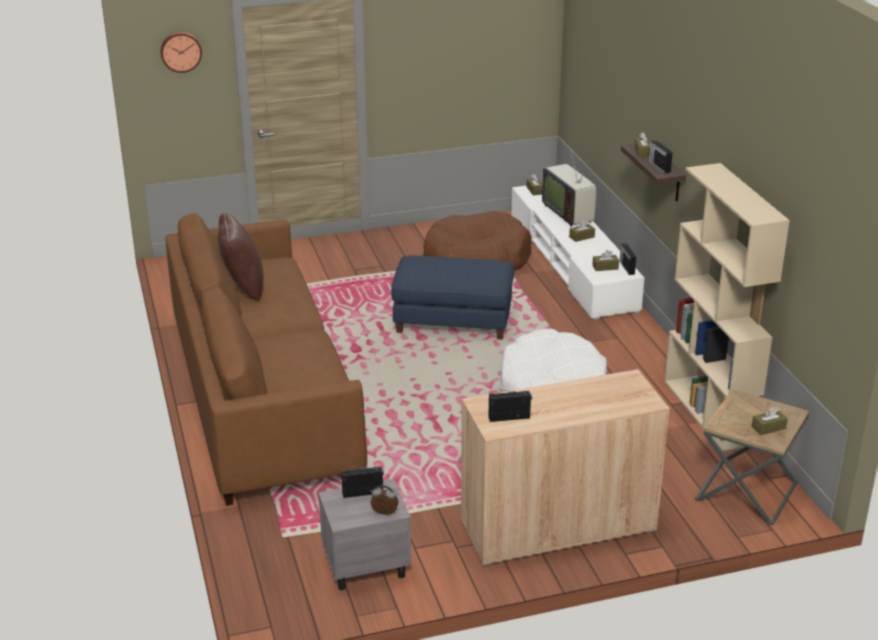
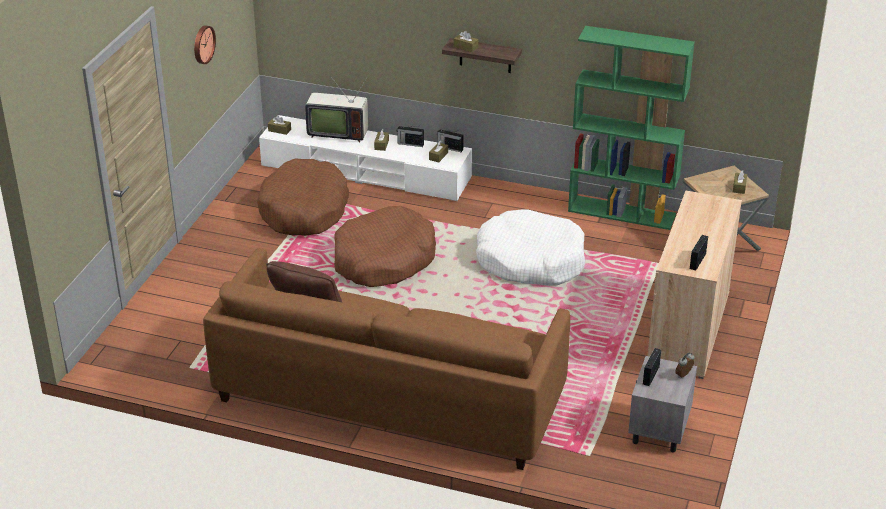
camera: 55 degrees left, 5 degrees up
wall clock [161,32,202,73] -> wall clock moved to [194,25,216,64]
blue ottoman [391,256,514,340] -> brown dog bed [334,206,436,287]
radio [649,140,673,173] -> radio moved to [397,126,424,147]
beige bookcase [664,163,790,452] -> green bookcase [568,26,695,230]

